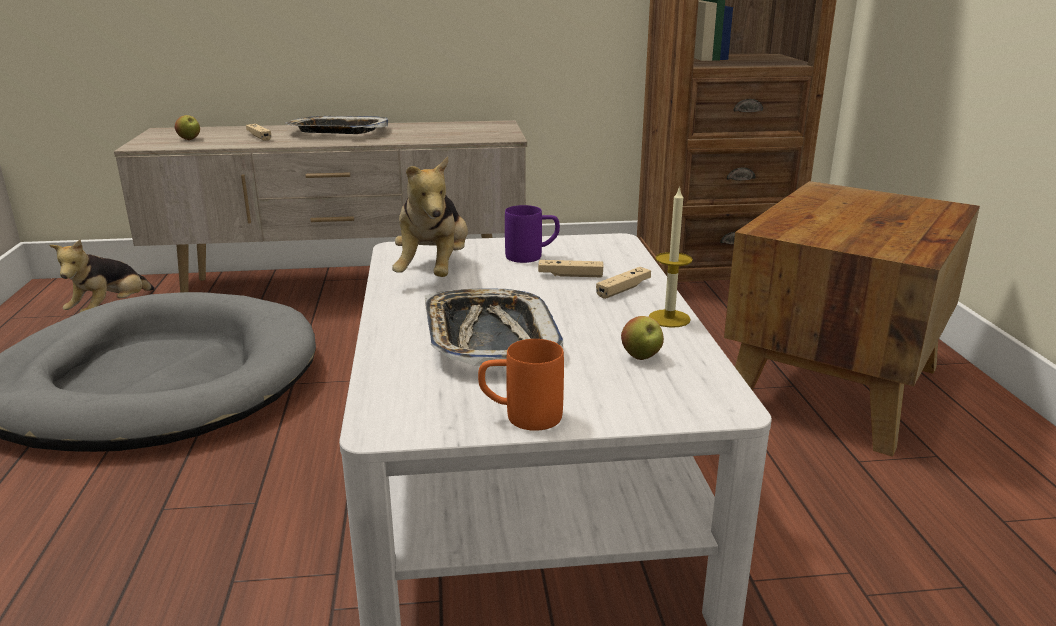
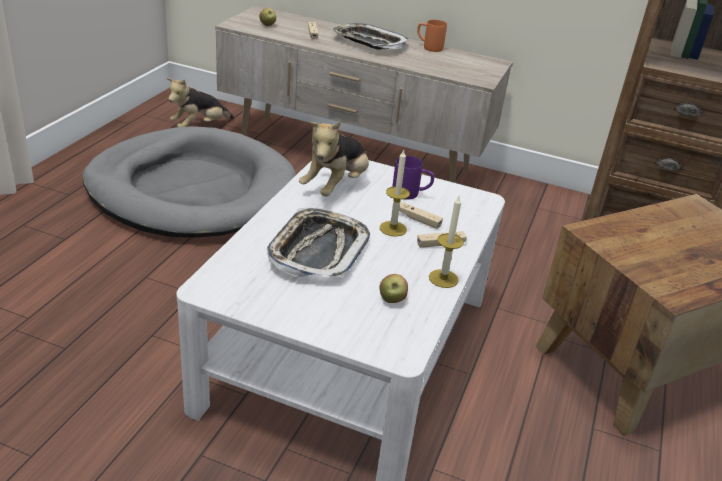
camera: 25 degrees right, 10 degrees up
orange mug [478,339,564,431] -> orange mug moved to [417,20,447,52]
none -> candle [380,150,410,237]

